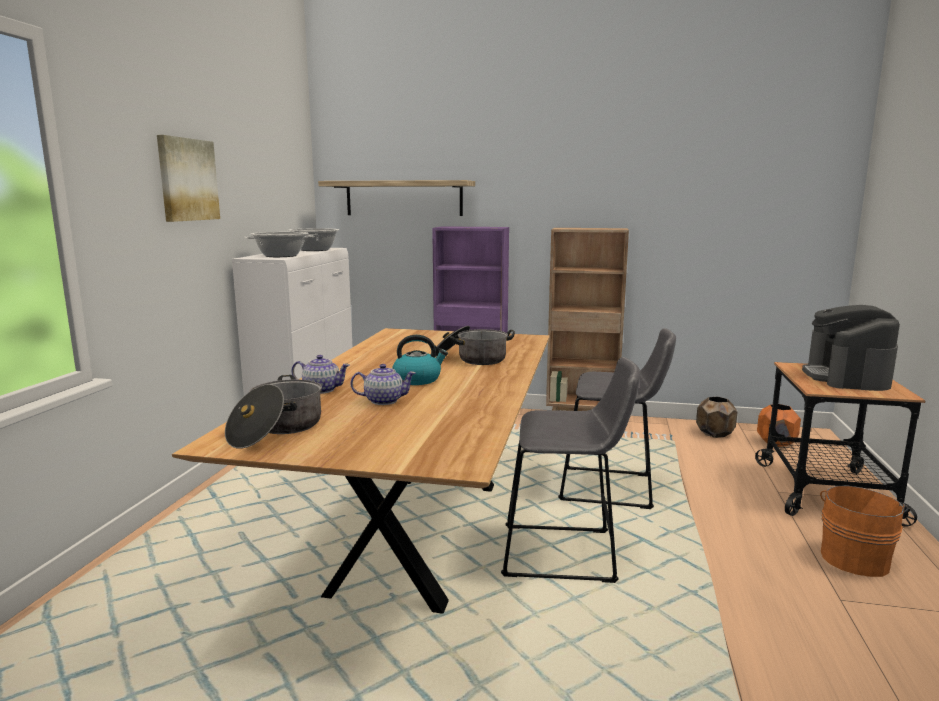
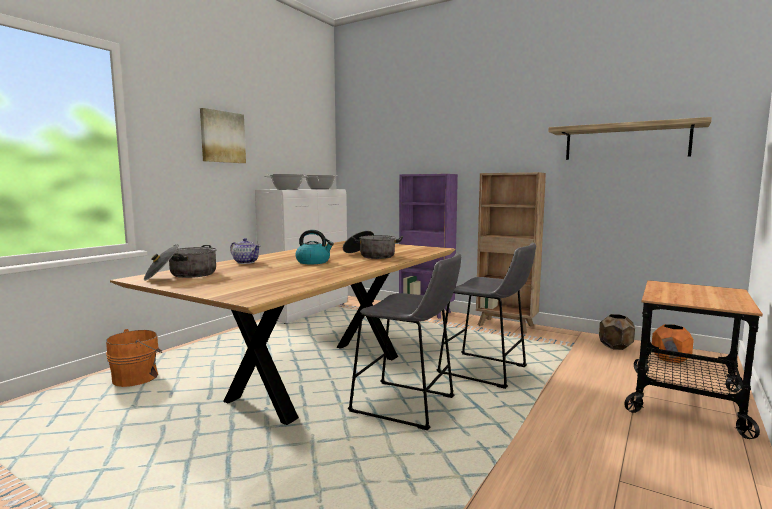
camera: 20 degrees right, 5 degrees down
shelf [318,180,475,216] -> shelf moved to [548,117,712,160]
teapot [350,364,416,405] -> none
coffee machine [802,305,900,391] -> none
orange bucket [820,486,909,577] -> orange bucket moved to [106,329,162,387]

